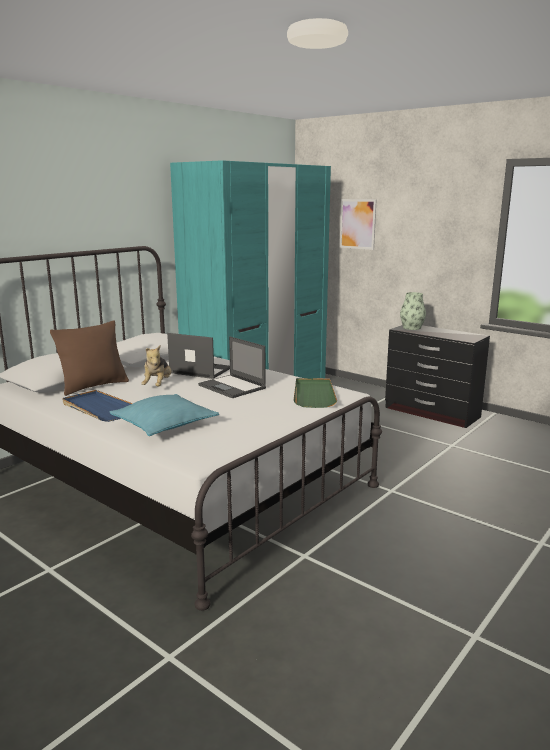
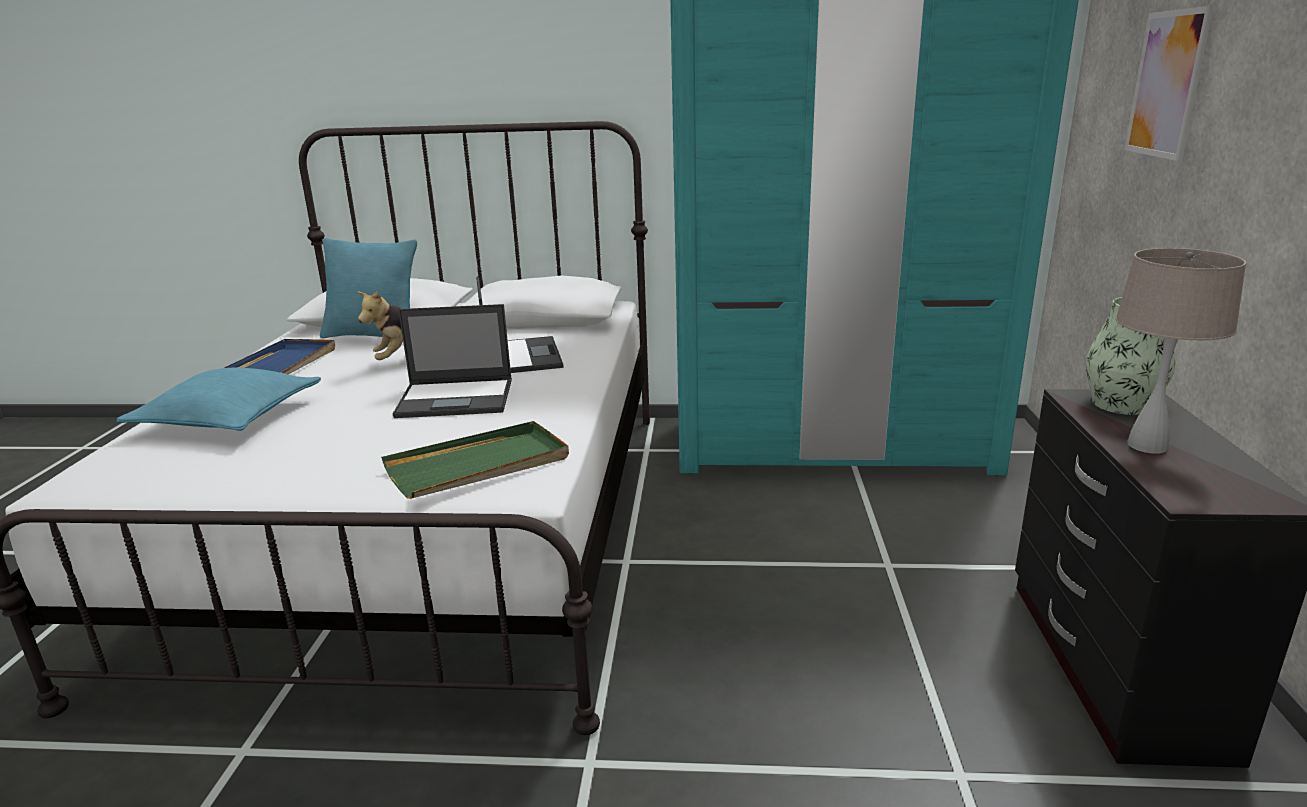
camera: 55 degrees right, 5 degrees up
brown pillow [50,320,129,396] -> turquoise pillow [320,238,417,338]
laptop [198,336,266,398] -> laptop turned 105 degrees counterclockwise [393,304,512,418]
none -> beige table lamp [1115,248,1247,454]

